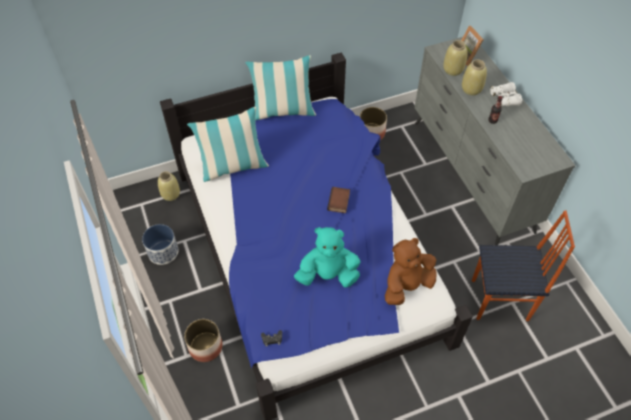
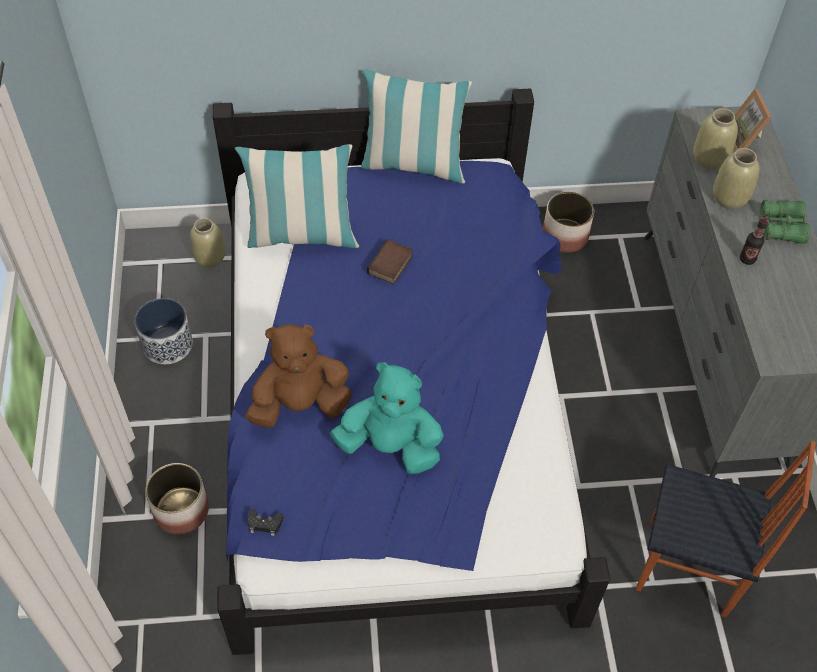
camera: 15 degrees right, 0 degrees up
book [327,187,350,213] -> book moved to [367,239,413,284]
brown plush toy [385,238,437,305] -> brown plush toy moved to [245,324,352,428]
white binoculars [490,82,522,107] -> green binoculars [760,200,810,244]

